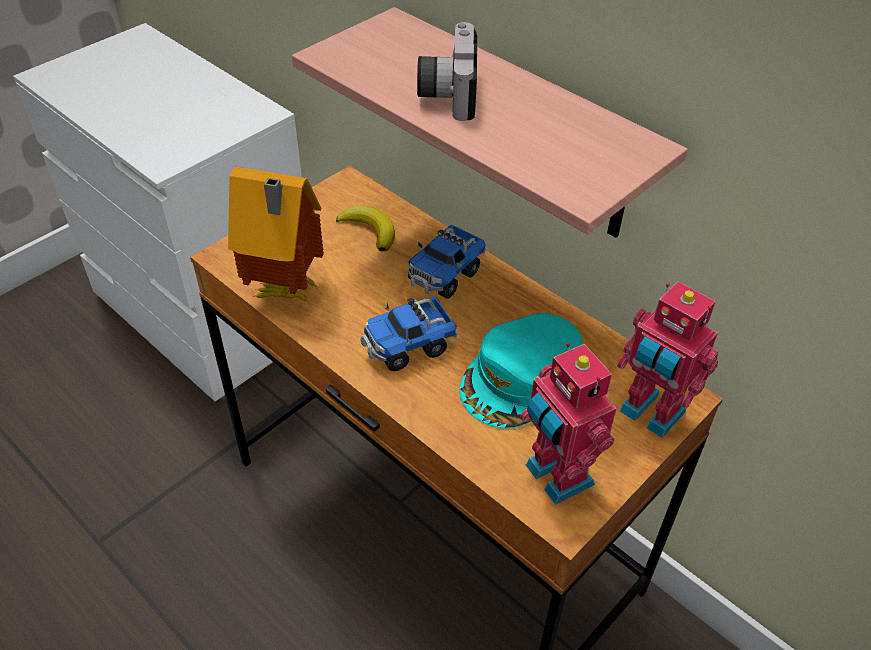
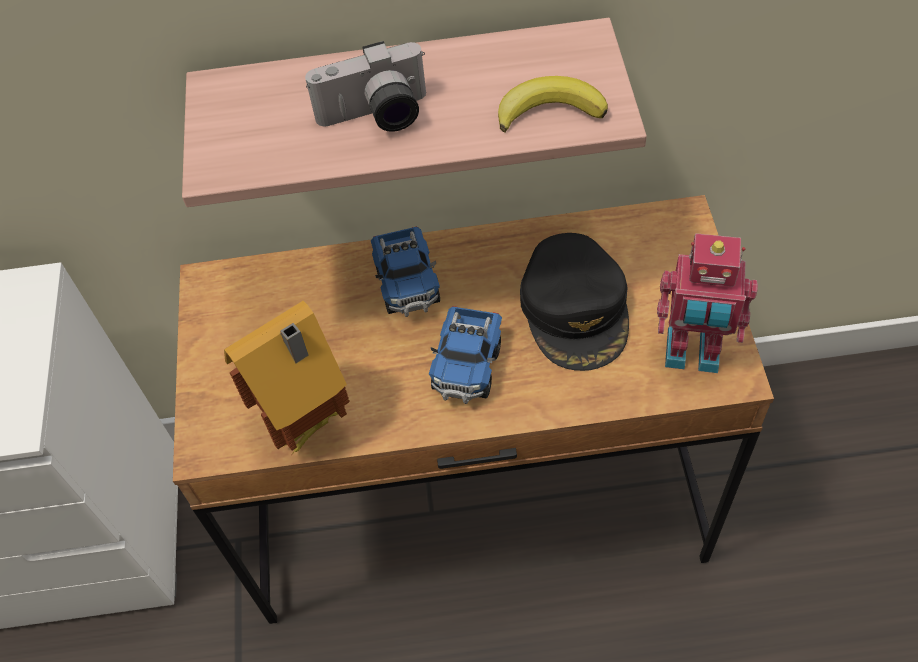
camera: 45 degrees left, 10 degrees up
banana [336,205,395,251] -> banana moved to [498,76,608,132]
camera [417,22,477,121] -> camera turned 60 degrees counterclockwise [305,41,426,132]
turquoise cap [459,313,583,429] -> black cap [520,233,629,371]
toy robot [617,281,718,438] -> none

